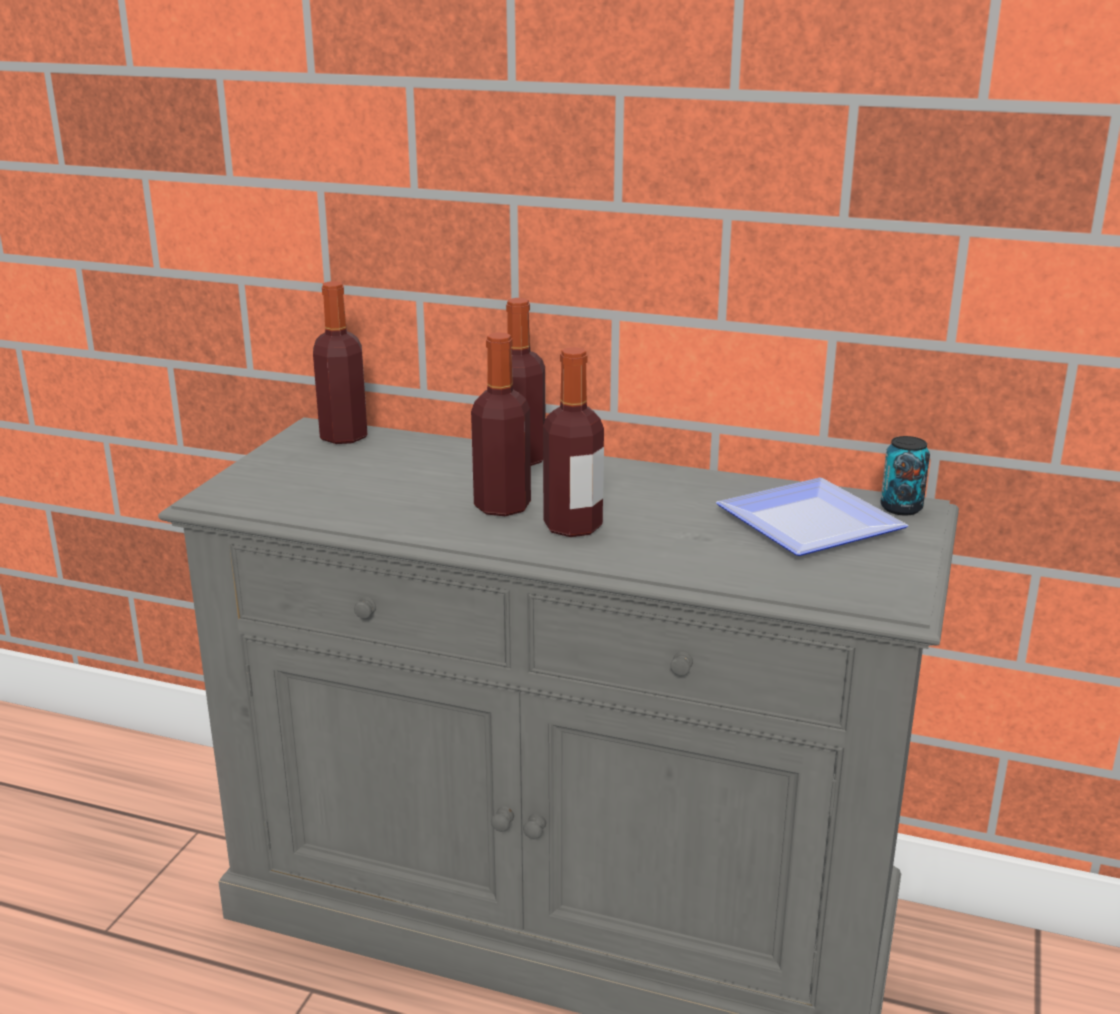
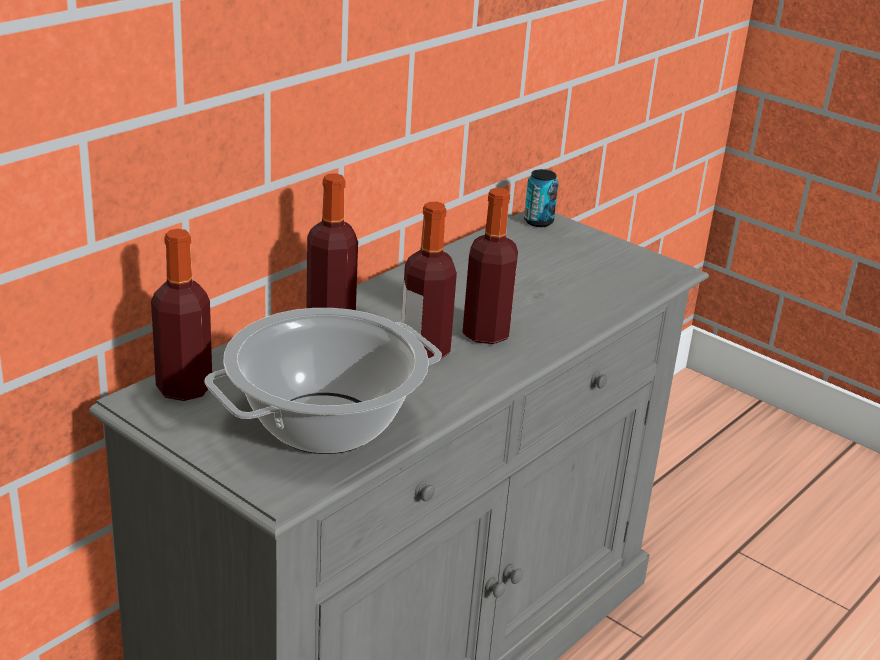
camera: 70 degrees left, 5 degrees up
plate [716,478,908,556] -> none
none -> cooking pot [204,308,442,454]

